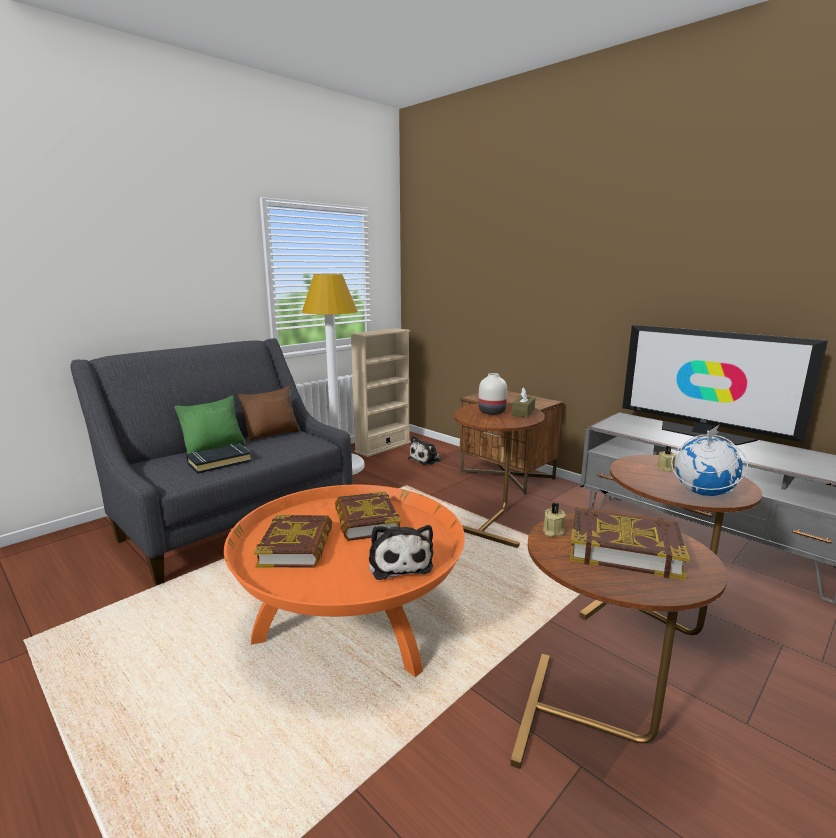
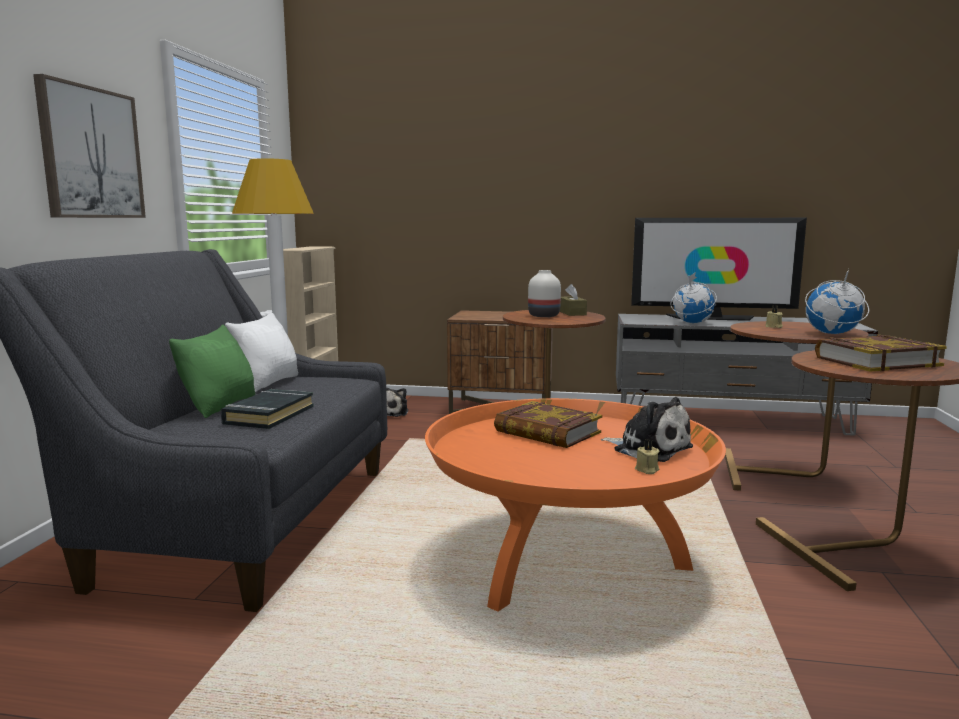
camera: 35 degrees left, 5 degrees down
brown pillow [238,386,300,441] -> white pillow [225,312,298,392]
book [254,515,332,568] -> none
beige candle [543,503,566,537] -> beige candle moved to [635,439,660,474]
none -> picture [33,74,146,218]
none -> globe [670,272,717,323]

